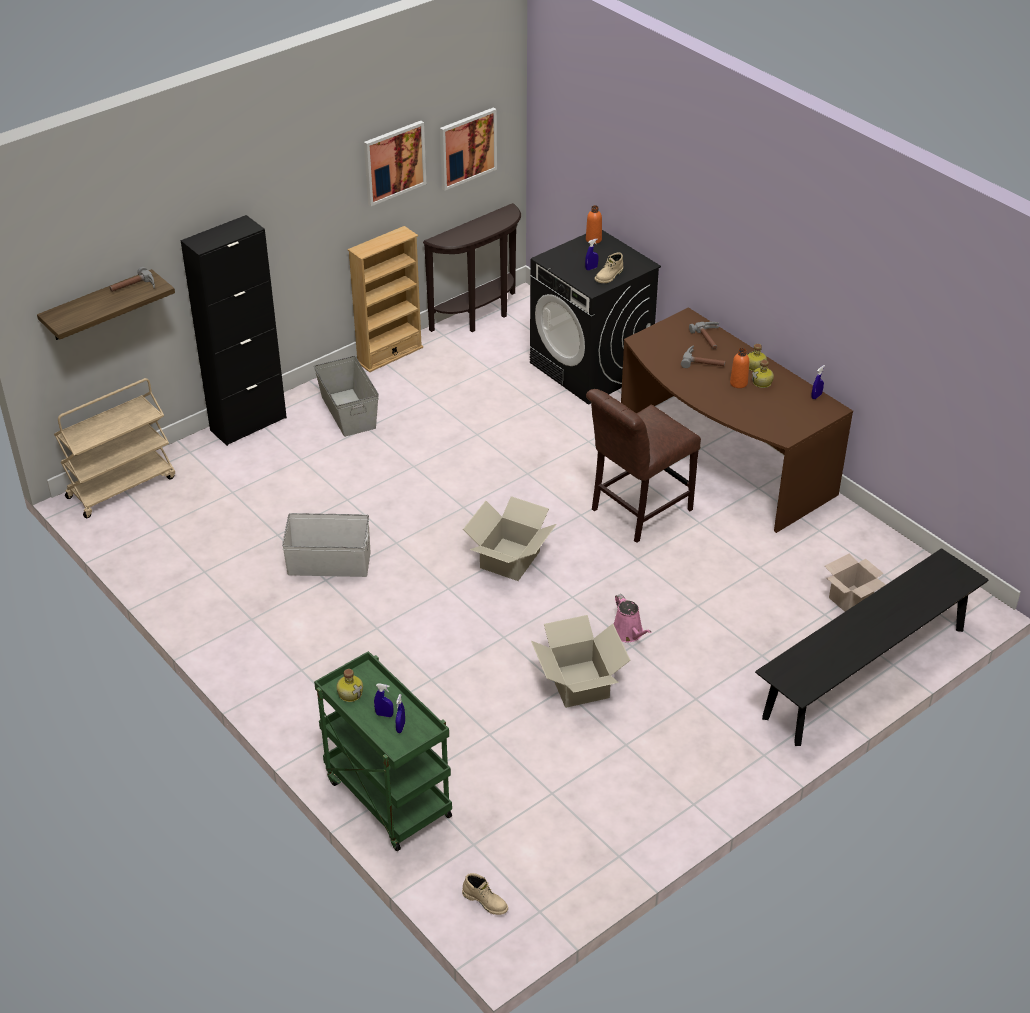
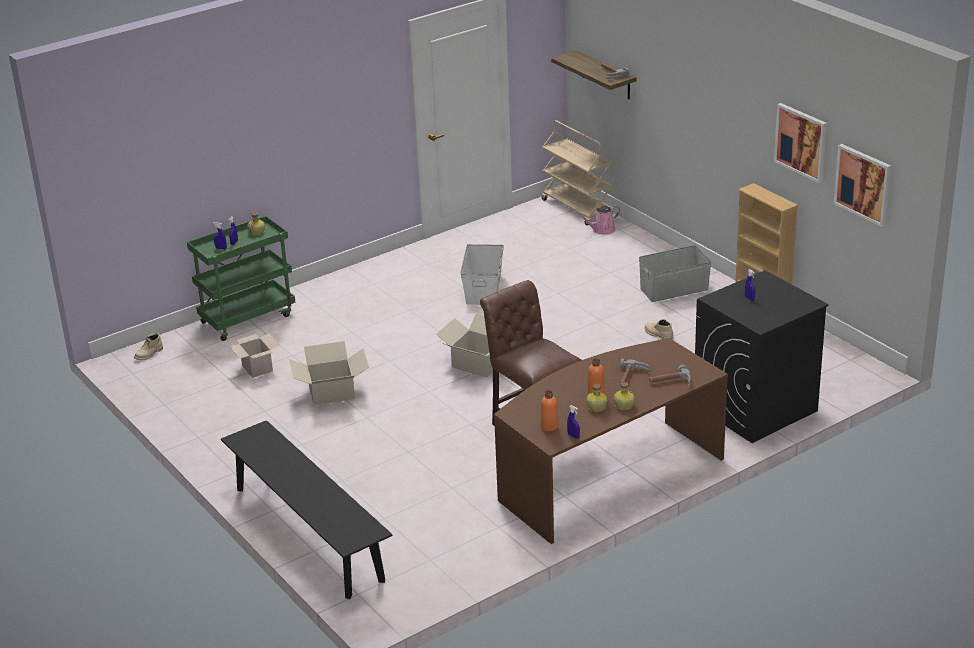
camera: 95 degrees right, 10 degrees down
black cabinet [181,215,287,446] -> none
brown console table [423,203,521,332] -> none
orange bottle [586,205,602,244] -> orange bottle moved to [541,390,558,431]
beige boot [595,252,623,283] -> beige boot moved to [644,319,674,340]
pink watering can [614,594,651,642] -> pink watering can moved to [575,206,620,235]
cardboard box [825,553,886,612] -> cardboard box moved to [229,334,279,378]

